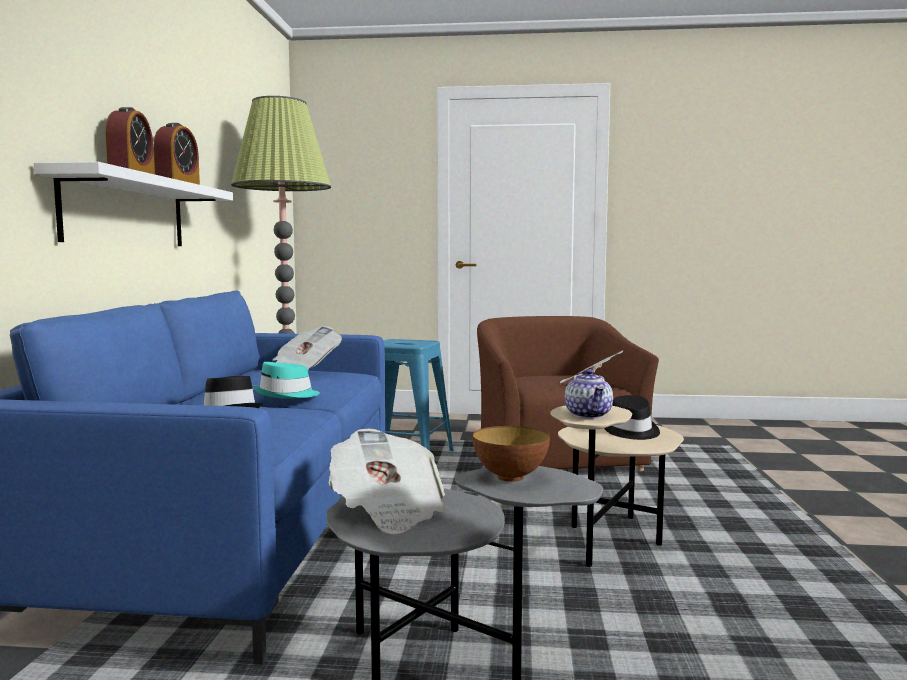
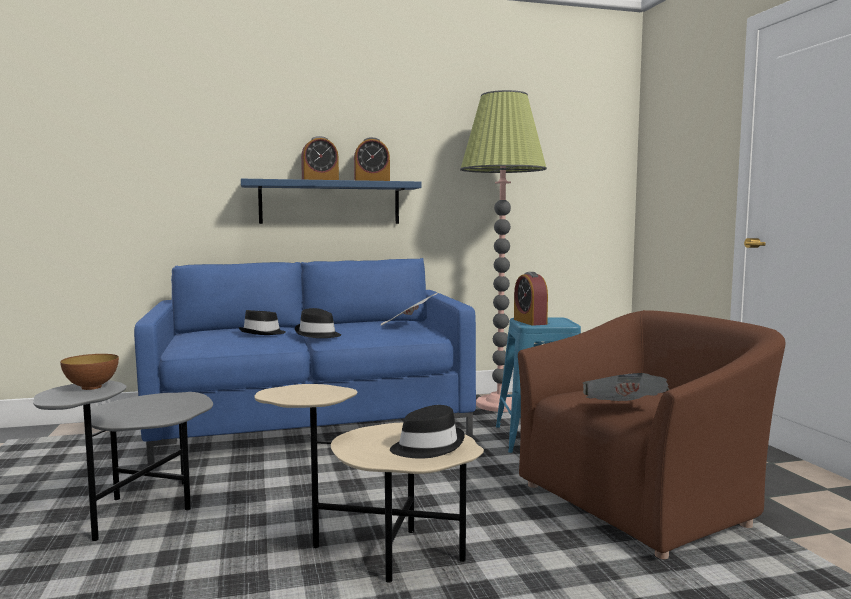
camera: 70 degrees right, 0 degrees up
white shelf [34,162,233,246] -> blue shelf [241,179,422,224]
turquoise hat [253,362,320,399] -> black hat [295,308,341,338]
newspaper [328,429,447,535] -> none
teapot [565,369,613,418] -> none
none -> alarm clock [514,272,548,326]

